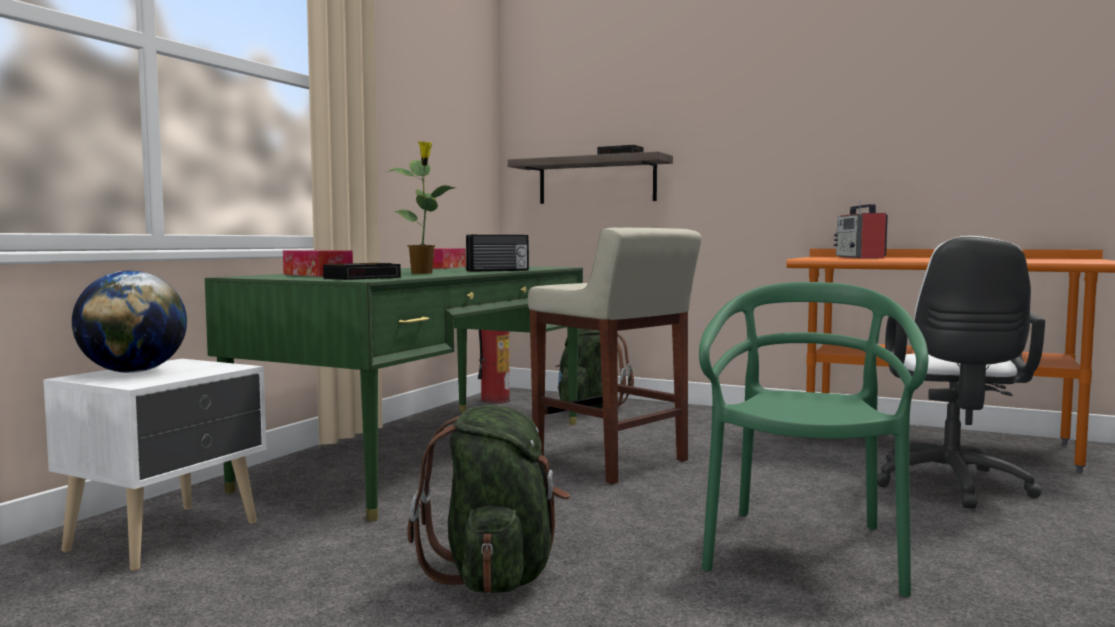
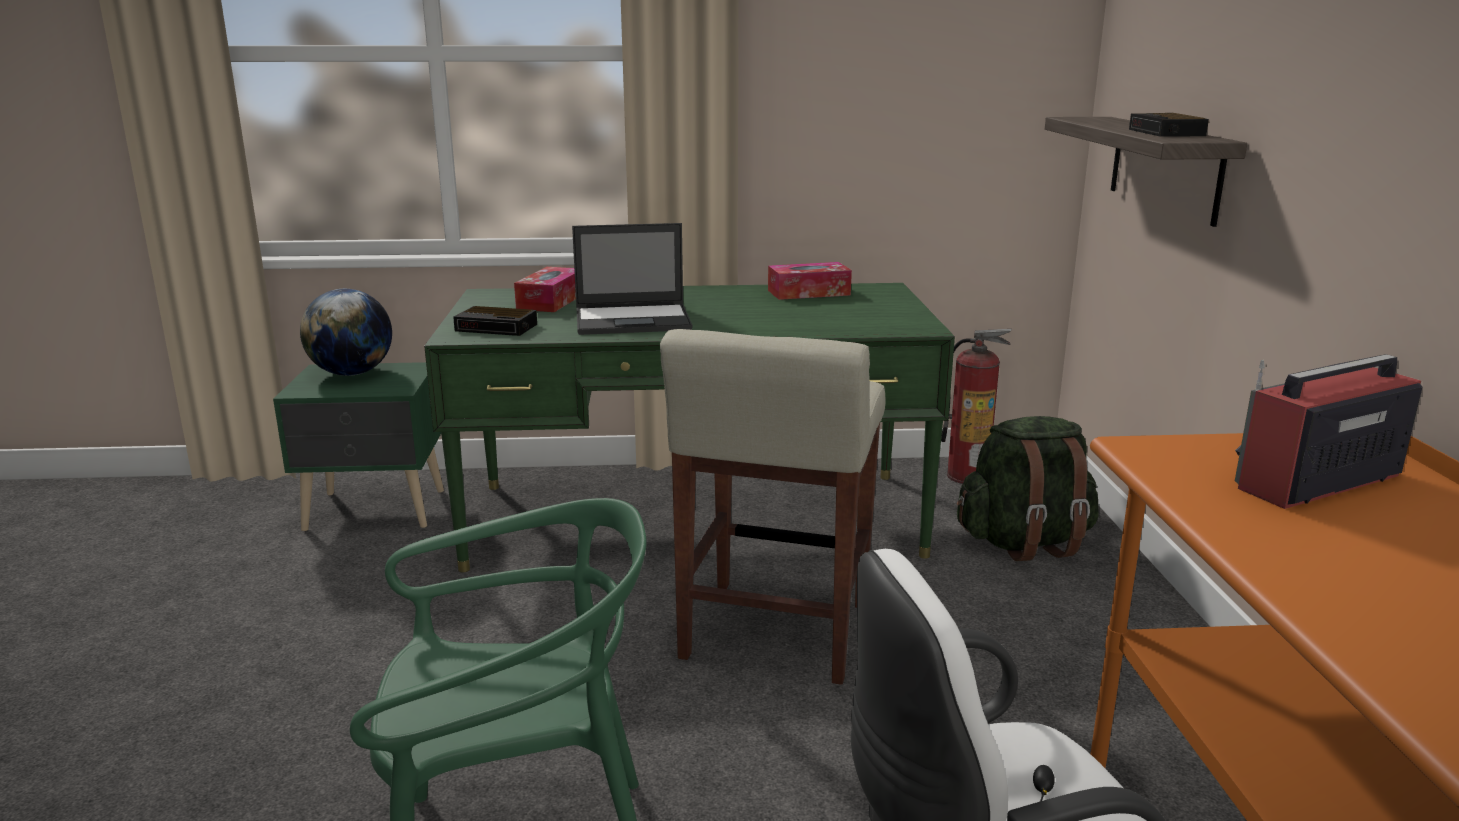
camera: 60 degrees right, 15 degrees up
white nightstand [43,359,267,571] -> green nightstand [273,362,444,531]
potted plant [386,141,456,274] -> laptop [572,223,692,335]
green backpack [407,405,570,594] -> none
radio [466,235,529,272] -> none

